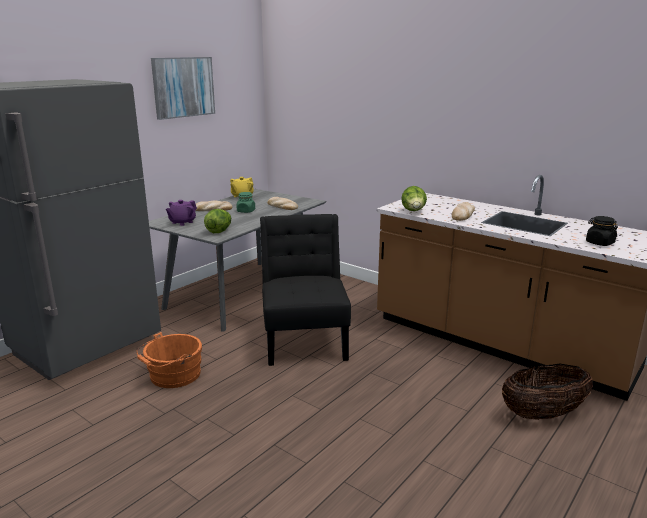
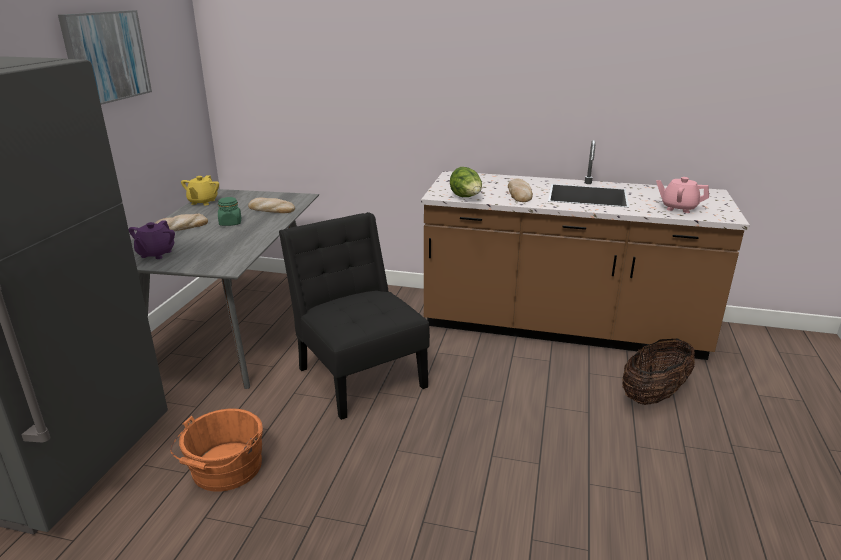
camera: 25 degrees left, 5 degrees up
lettuce [204,209,231,233] -> none
black jar [586,216,618,246] -> pink teapot [656,177,709,213]

